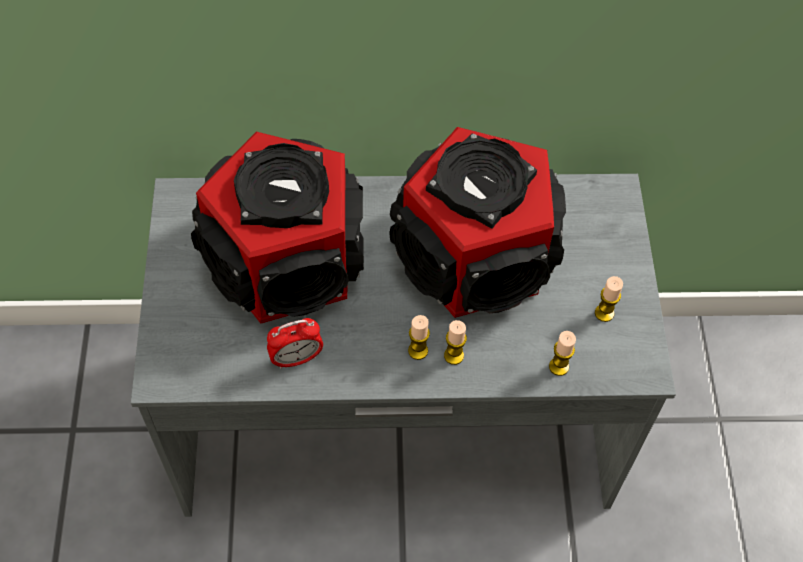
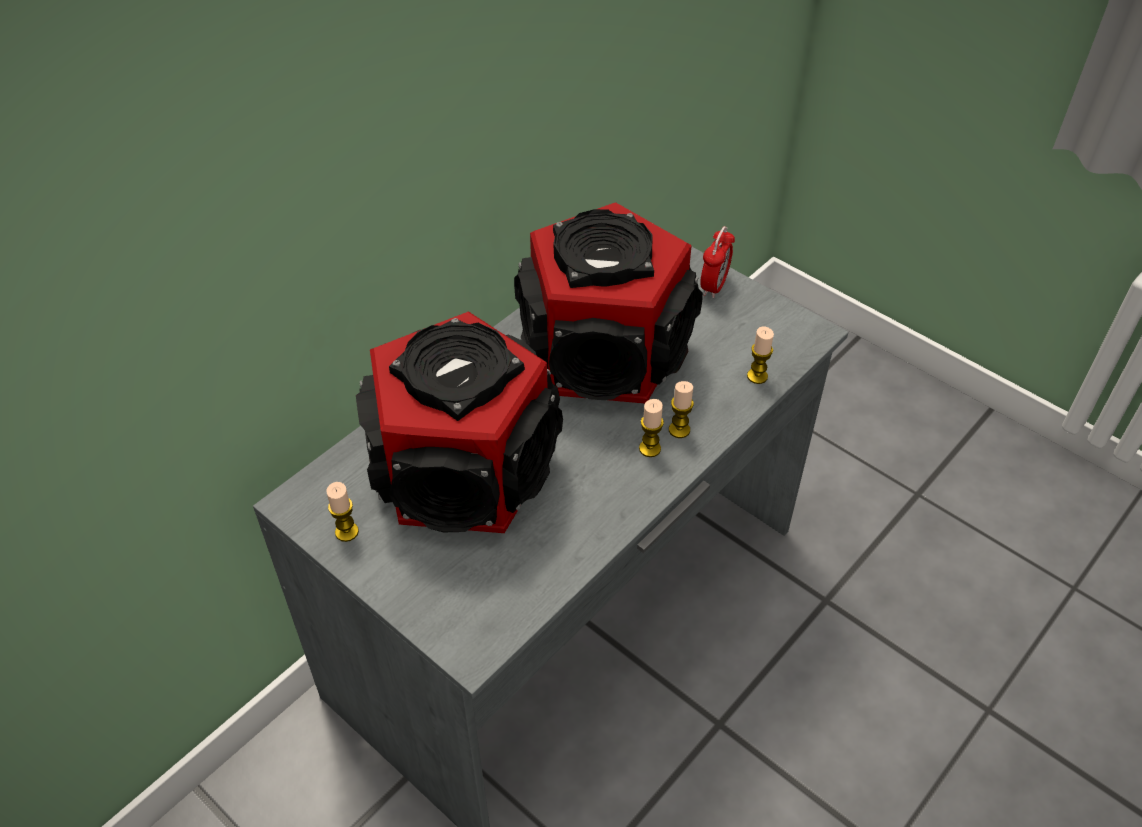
camera: 45 degrees left, 10 degrees down
alarm clock [267,318,323,369] -> alarm clock moved to [700,226,735,299]
candle [595,276,623,322] -> candle moved to [326,482,359,542]

